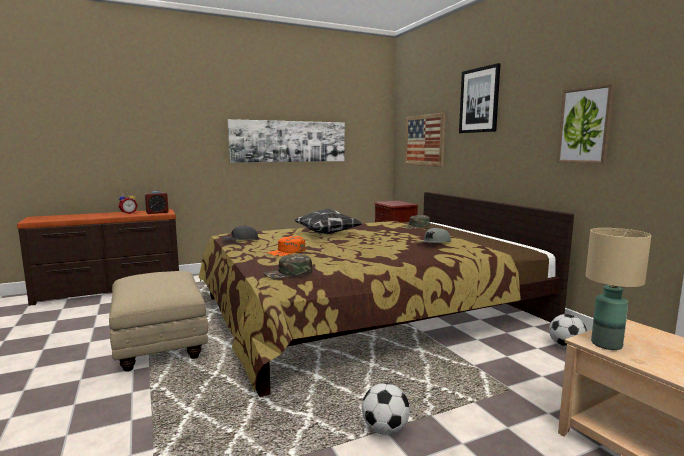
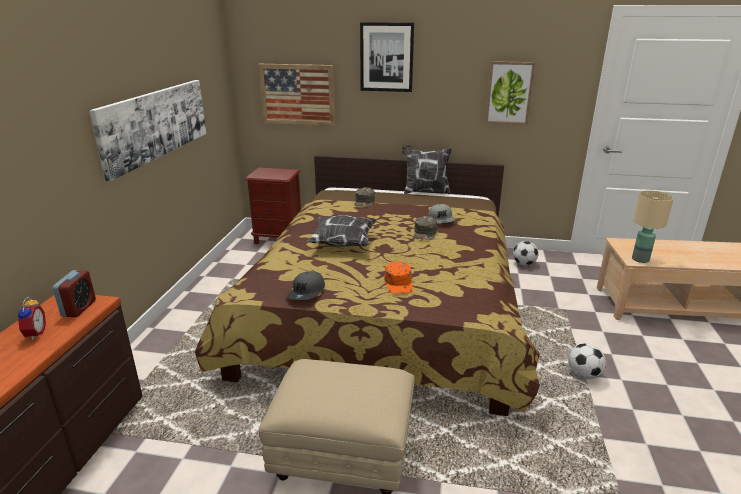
camera: 55 degrees left, 15 degrees up
green cap [263,254,312,279] -> green cap moved to [414,216,437,240]
none -> pillow [402,145,452,194]

